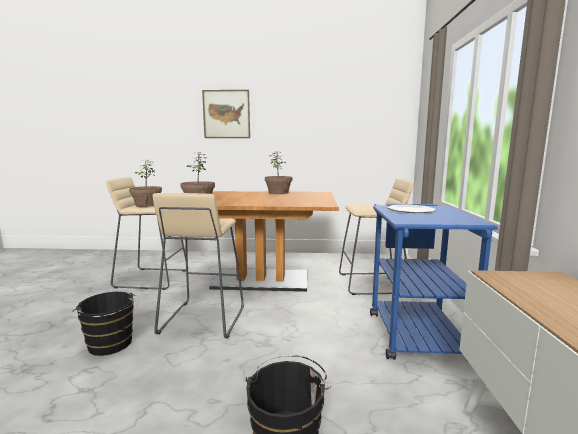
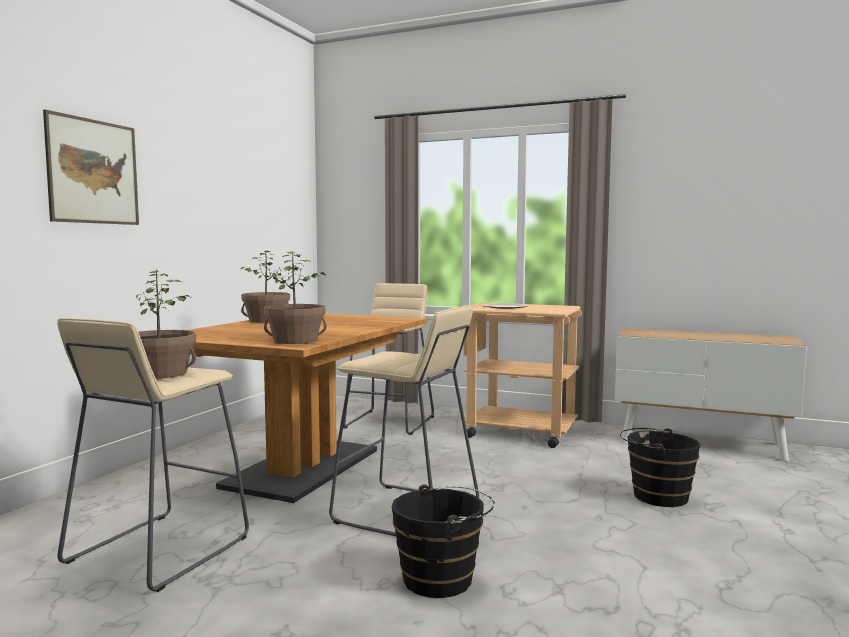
camera: 70 degrees left, 5 degrees down
blue cart [370,204,498,360] -> beige cart [437,303,582,448]

